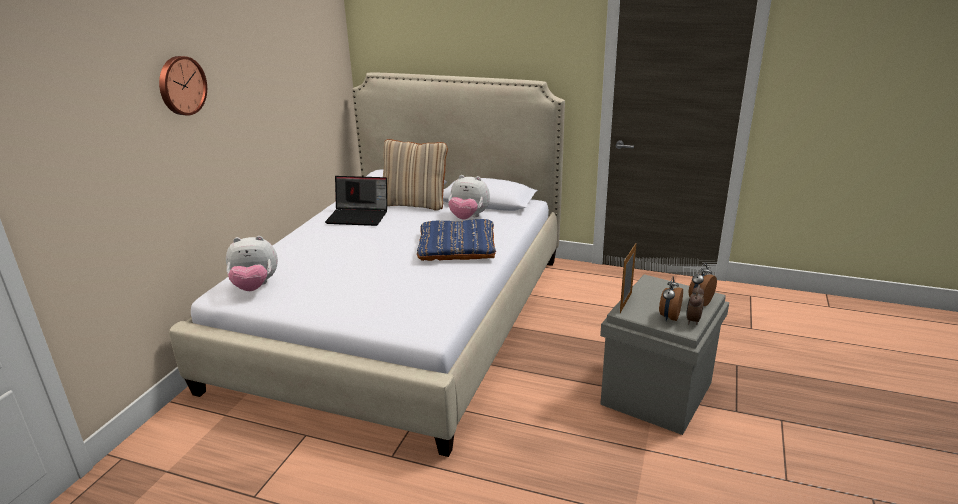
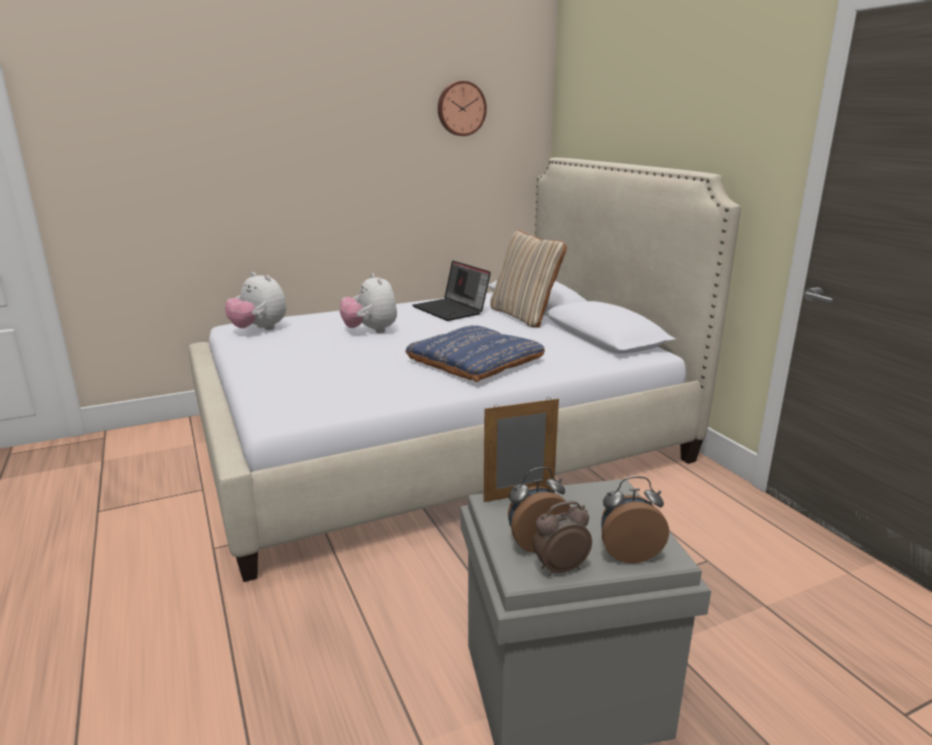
camera: 45 degrees right, 5 degrees down
wall clock [159,56,207,116] -> wall clock moved to [438,81,487,136]
plush toy [448,175,490,219] -> plush toy moved to [340,273,397,333]

